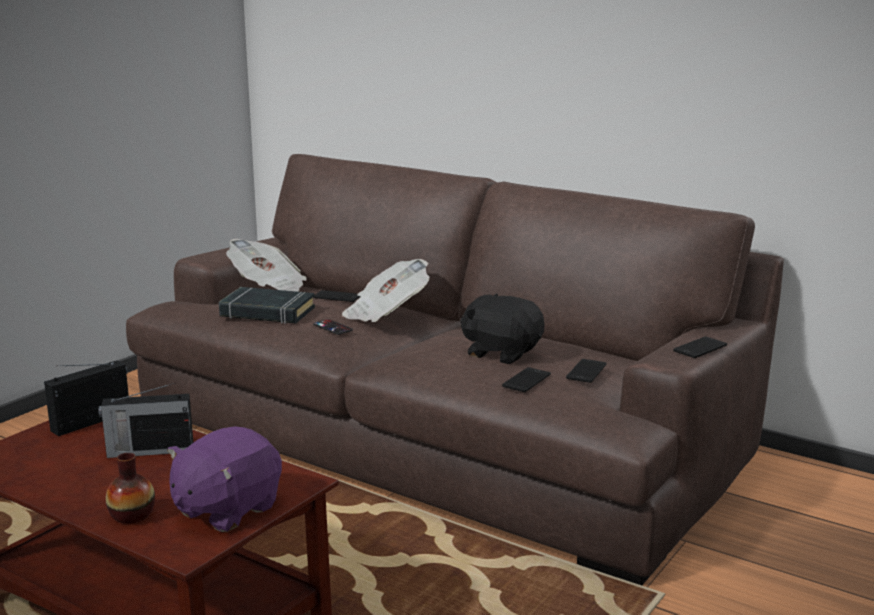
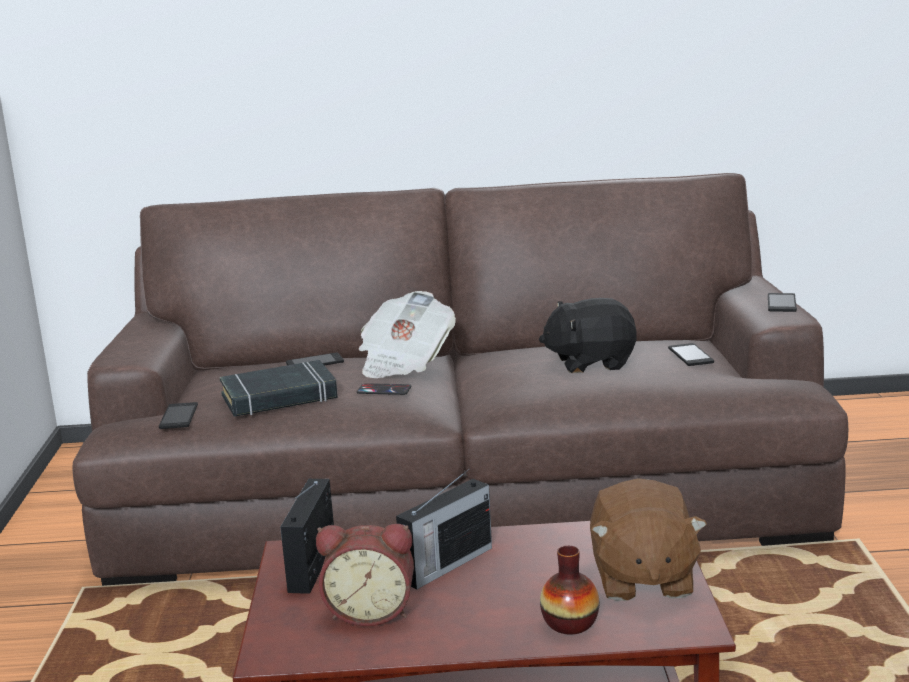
camera: 35 degrees left, 0 degrees up
purple plush toy [167,426,282,532] -> brown plush toy [590,478,707,601]
newspaper [226,239,307,292] -> none
phone [502,367,551,392] -> phone moved to [159,402,198,429]
none -> alarm clock [316,524,414,626]

